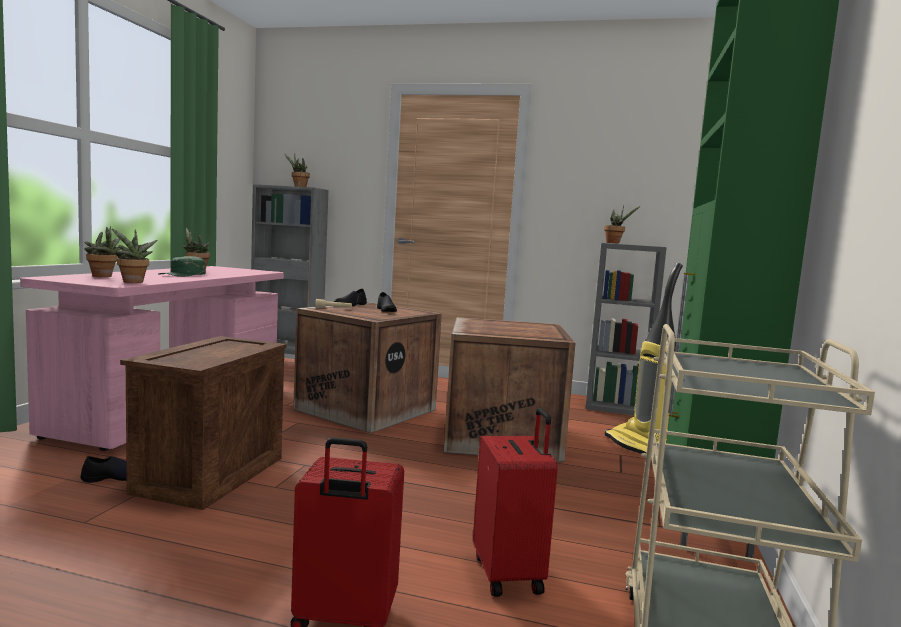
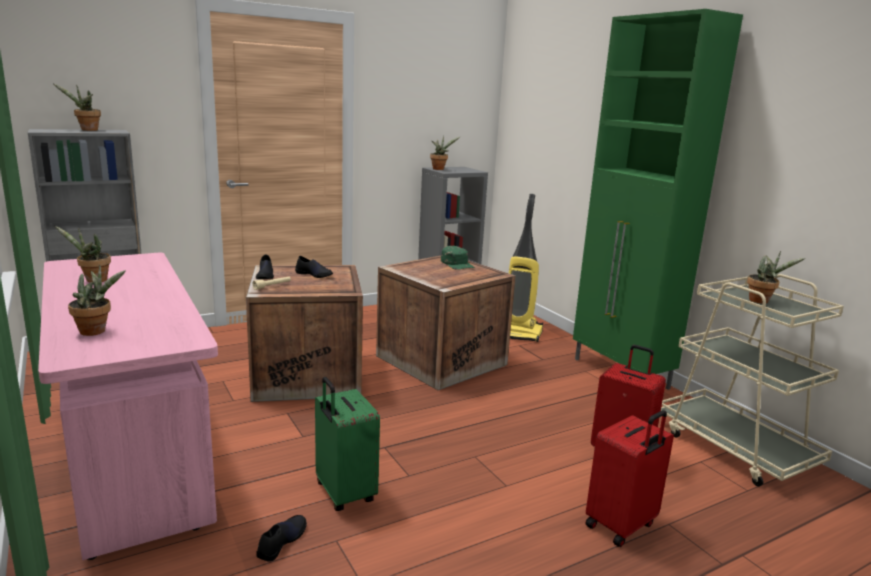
camera: 45 degrees left, 10 degrees up
potted plant [112,229,158,283] -> potted plant moved to [747,251,805,304]
crate [120,336,287,510] -> green suitcase [315,377,380,511]
green cap [158,256,206,277] -> green cap moved to [441,246,475,269]

